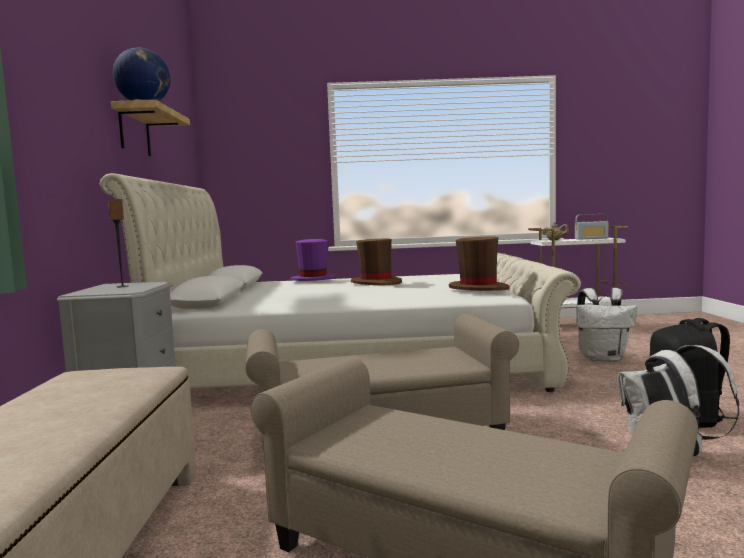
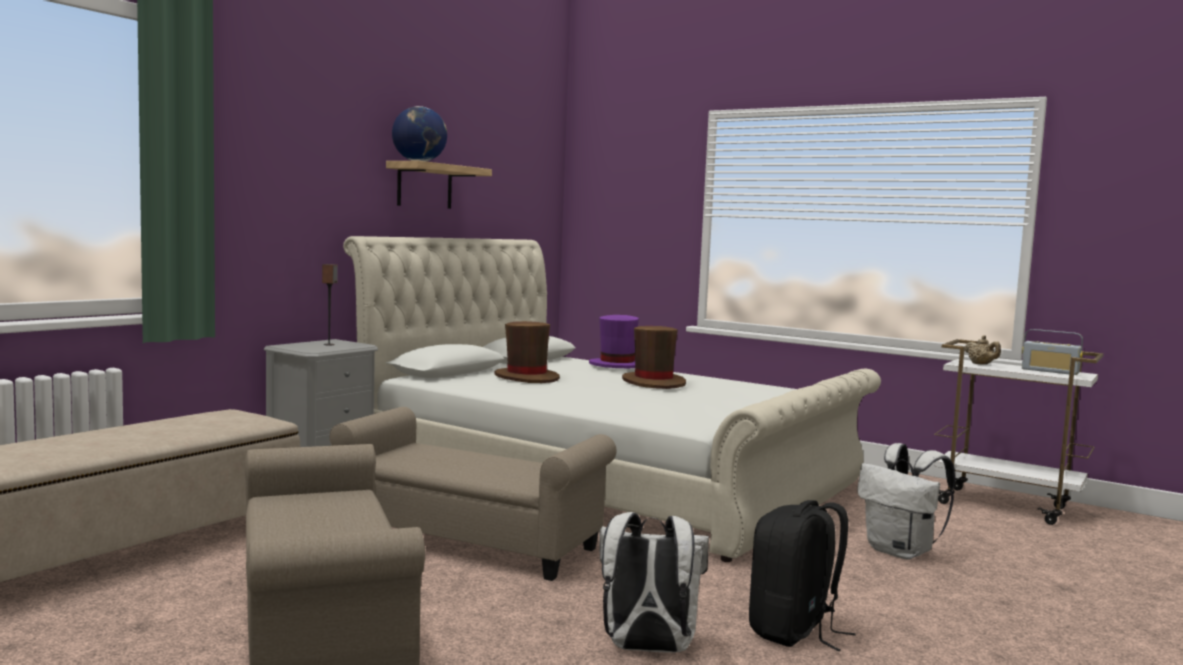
camera: 35 degrees right, 0 degrees up
brown hat [449,236,509,291] -> brown hat moved to [495,321,560,383]

